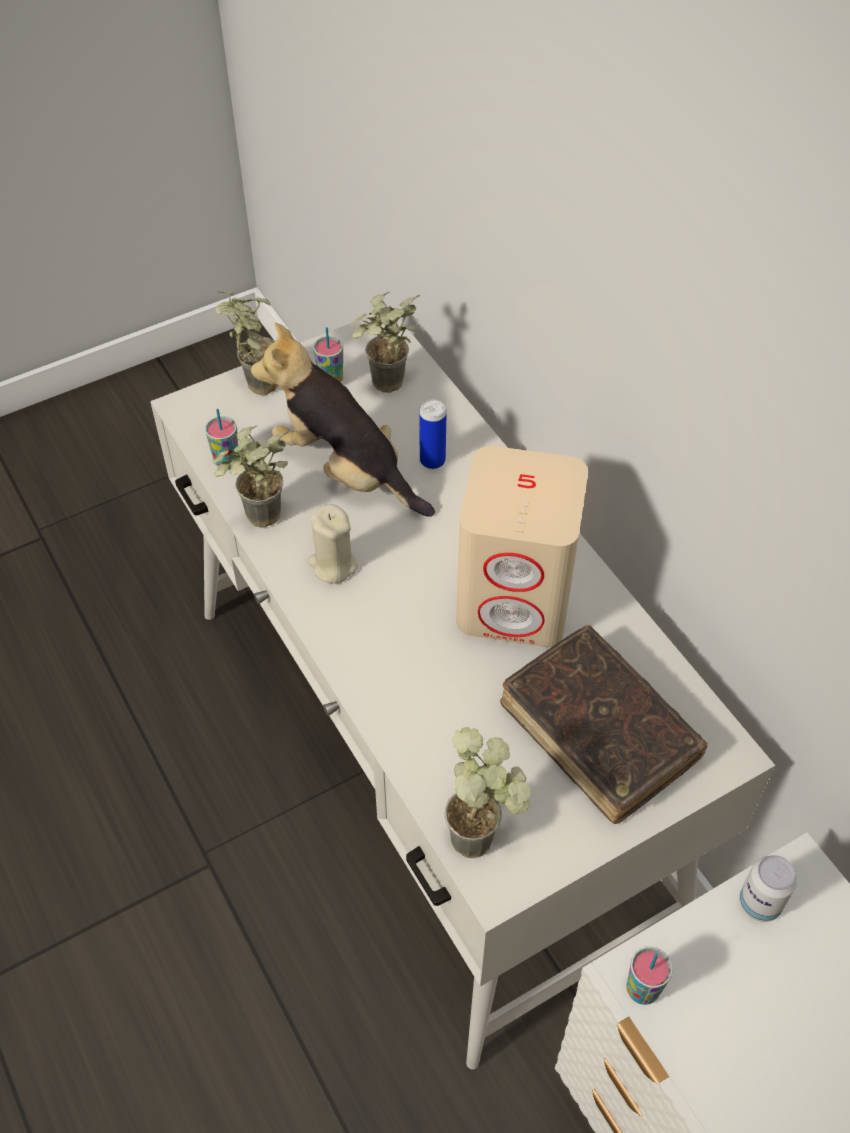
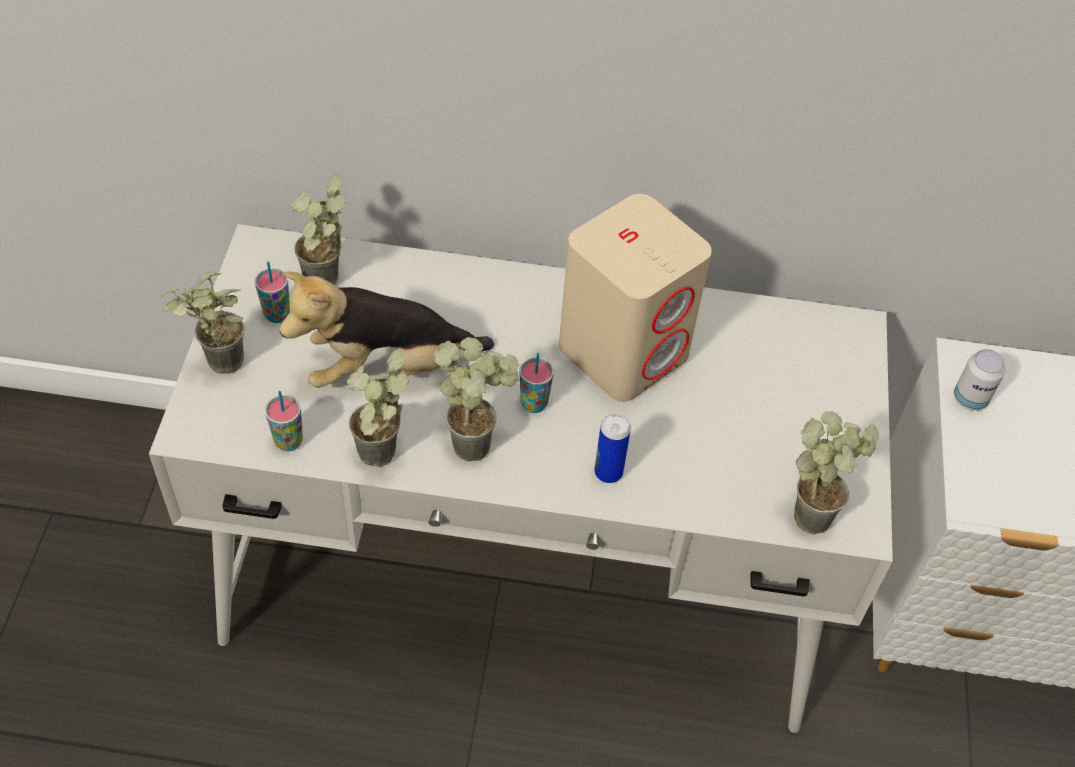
camera: 55 degrees left, 0 degrees up
beige candle [308,504,358,584] -> potted plant [434,337,519,462]
can [419,399,447,469] -> can moved to [594,413,631,483]
brown book [500,625,708,824] -> none
cup [626,947,673,1005] -> cup moved to [520,353,554,413]

